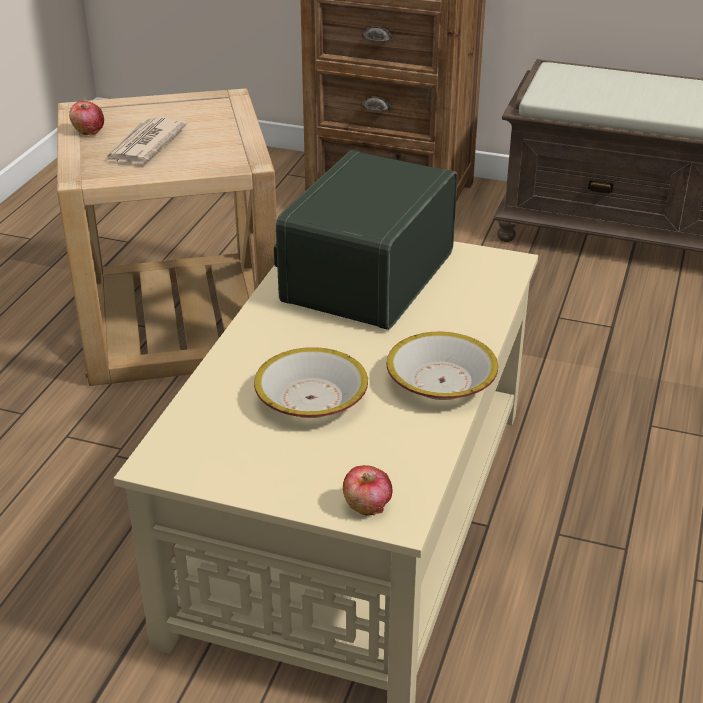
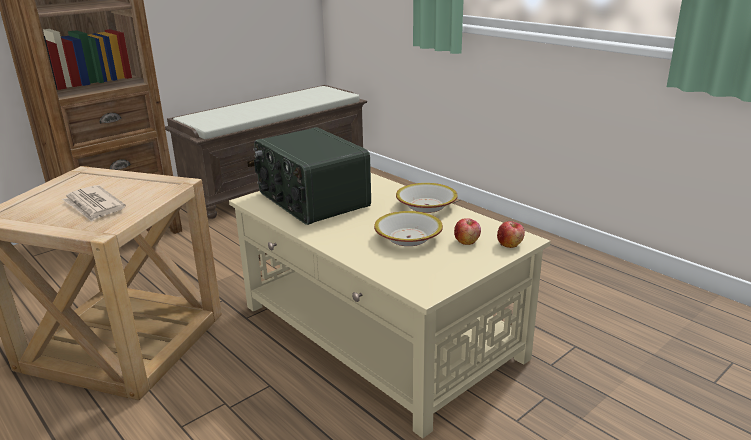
camera: 60 degrees left, 10 degrees down
apple [69,101,104,135] -> apple moved to [454,218,481,245]

